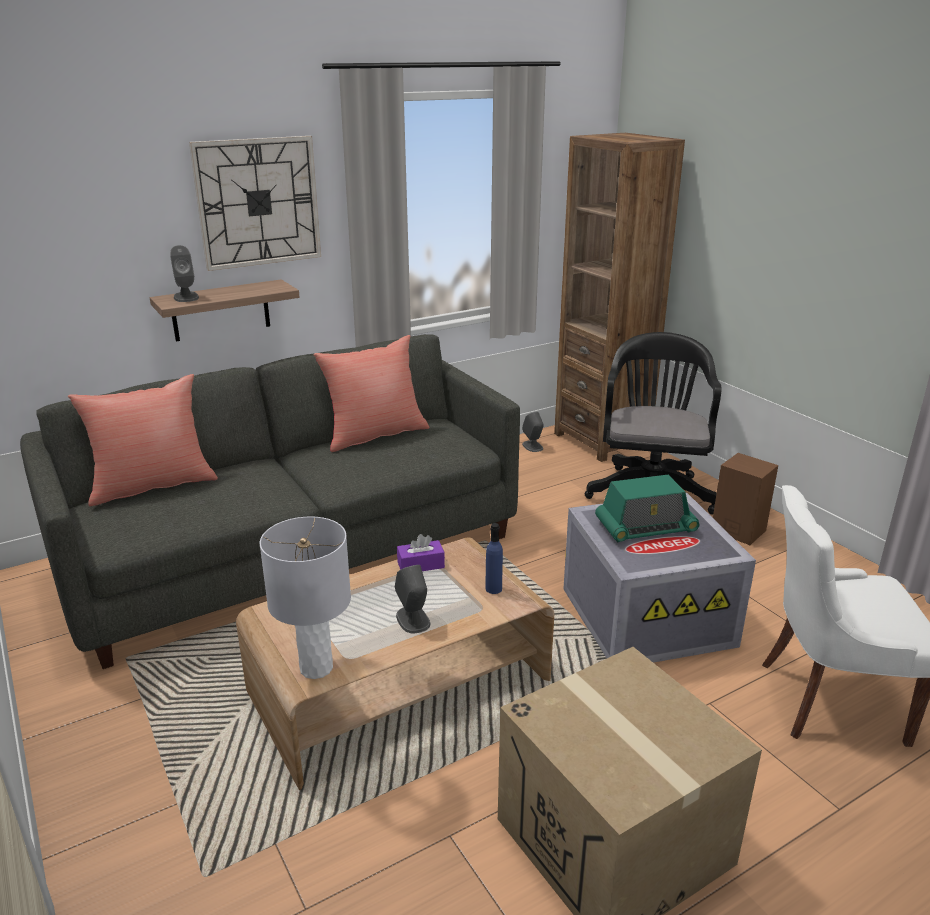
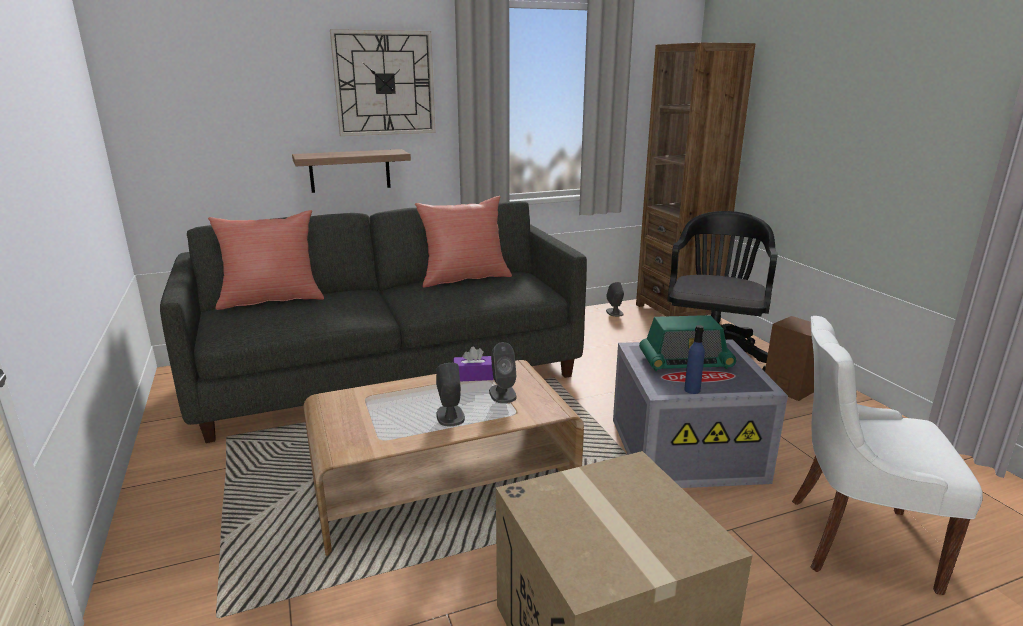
camera: 10 degrees right, 5 degrees down
grey speaker [170,245,199,302] -> grey speaker moved to [489,342,517,403]
grey table lamp [260,516,351,679] -> none
blue bottle [486,523,503,594] -> blue bottle moved to [684,325,705,394]

